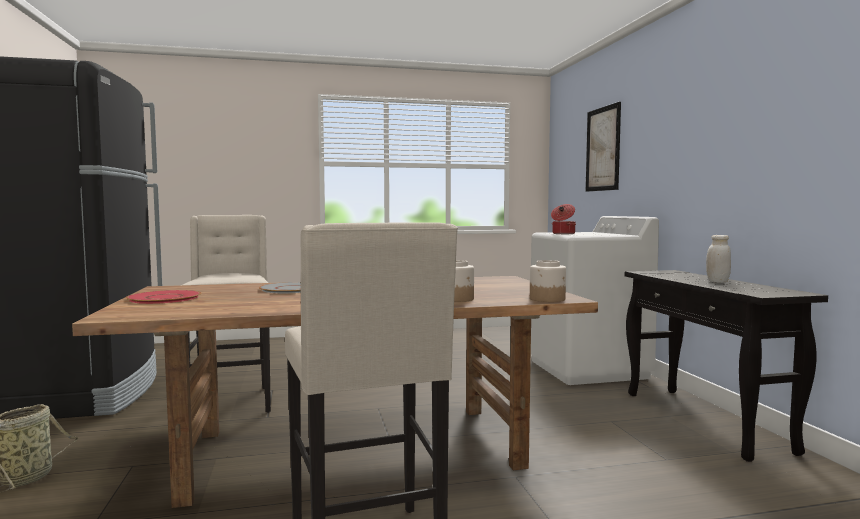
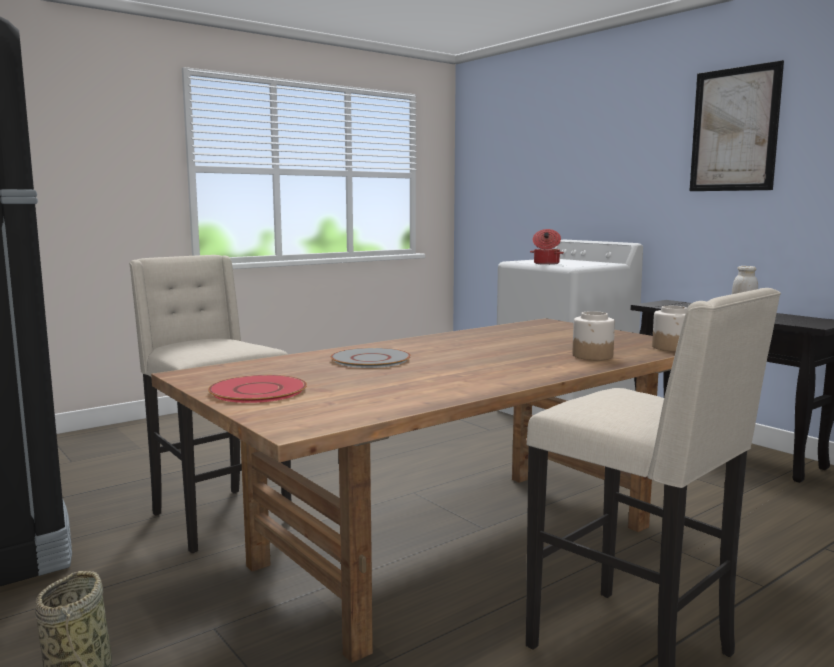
camera: 25 degrees left, 5 degrees up
picture [586,102,621,192] -> picture moved to [690,60,784,191]

